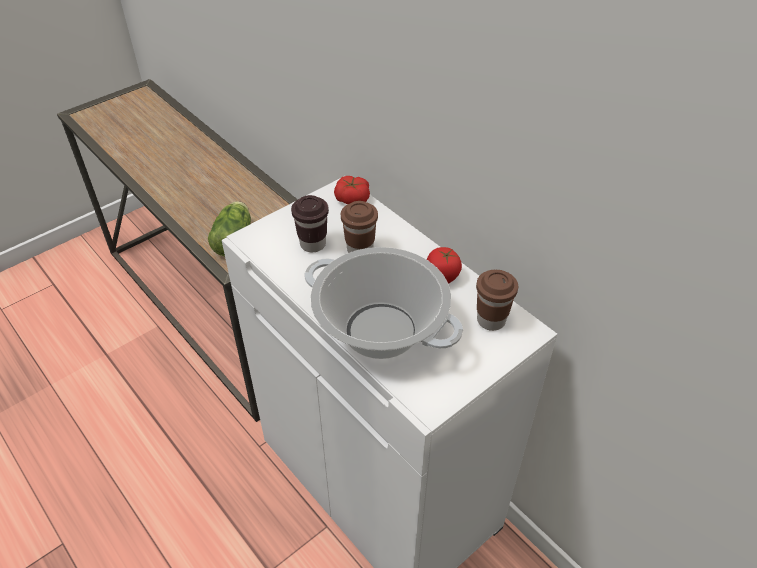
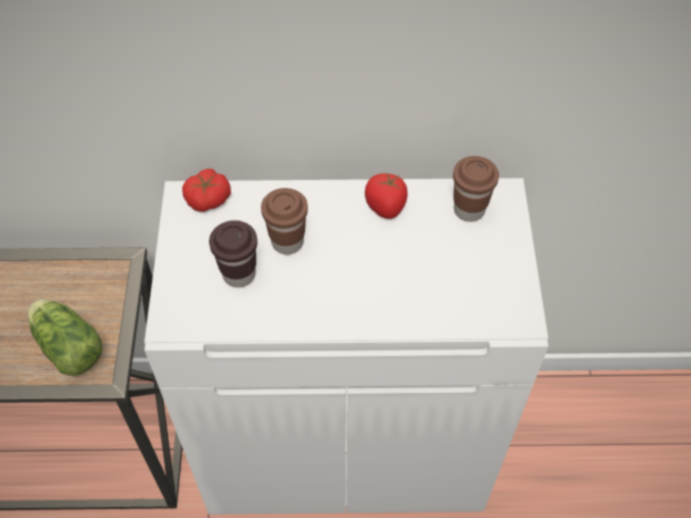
camera: 50 degrees left, 10 degrees up
cooking pot [305,247,463,359] -> none

